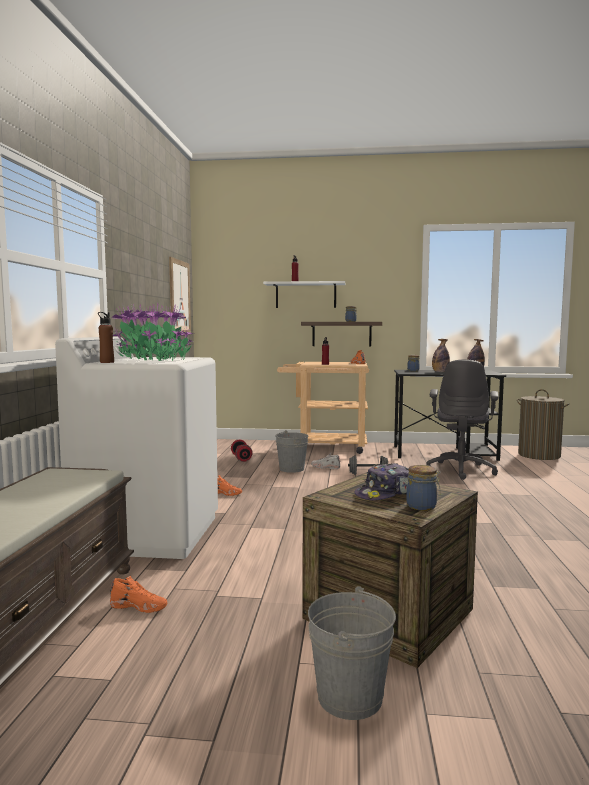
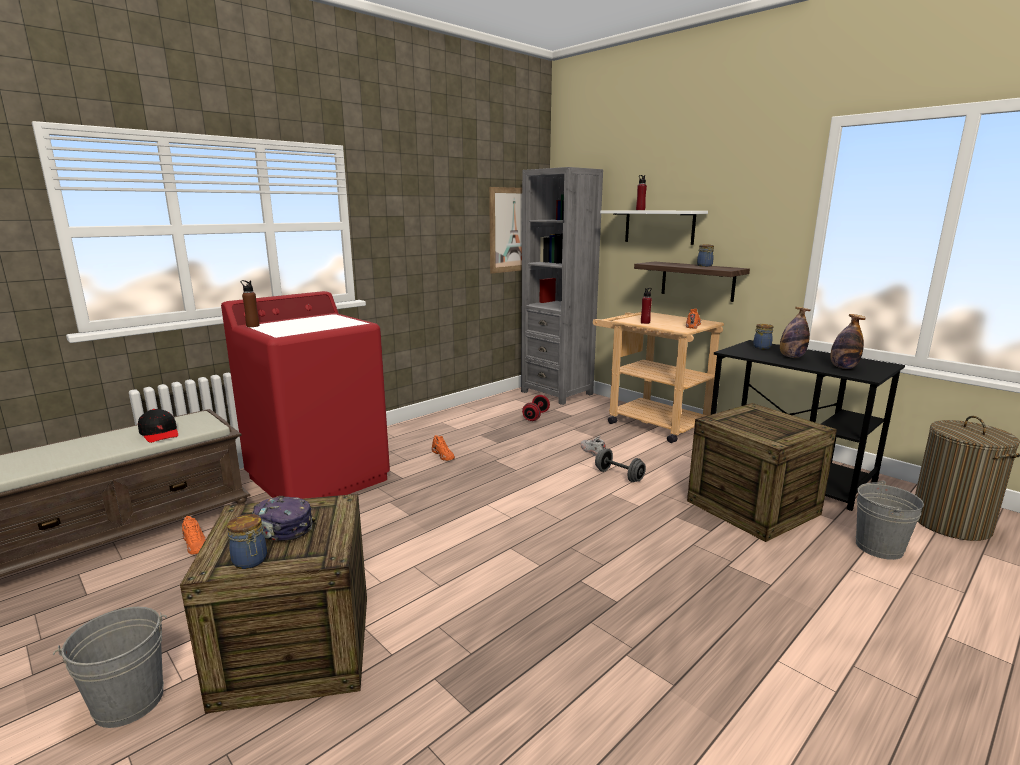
camera: 40 degrees right, 10 degrees up
white washing machine [55,336,218,559] -> red washing machine [221,291,390,499]
potted plant [112,303,194,361] -> none
grey bucket [275,430,308,473] -> grey bucket moved to [856,480,924,560]
grey office chair [426,360,499,480] -> crate [687,403,837,542]
none -> black cap [138,409,178,443]
none -> grey bookcase [521,167,603,405]

